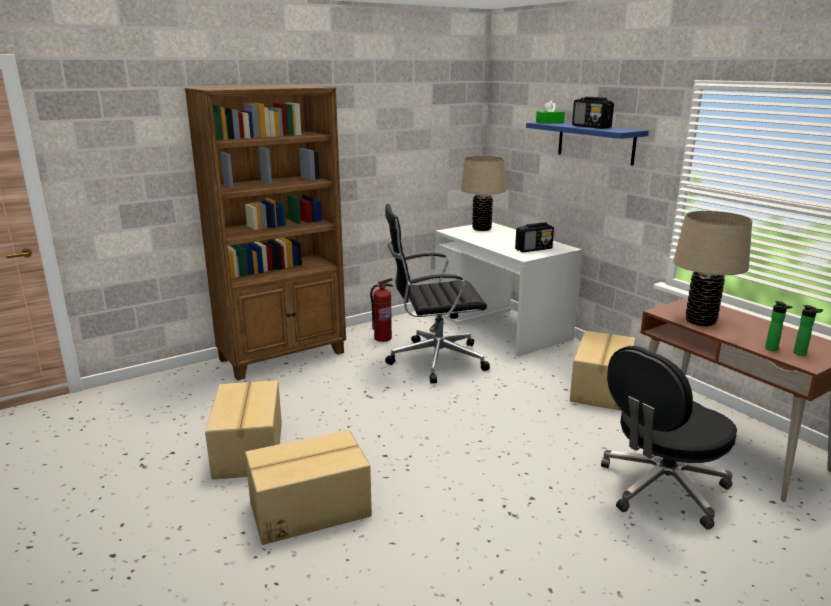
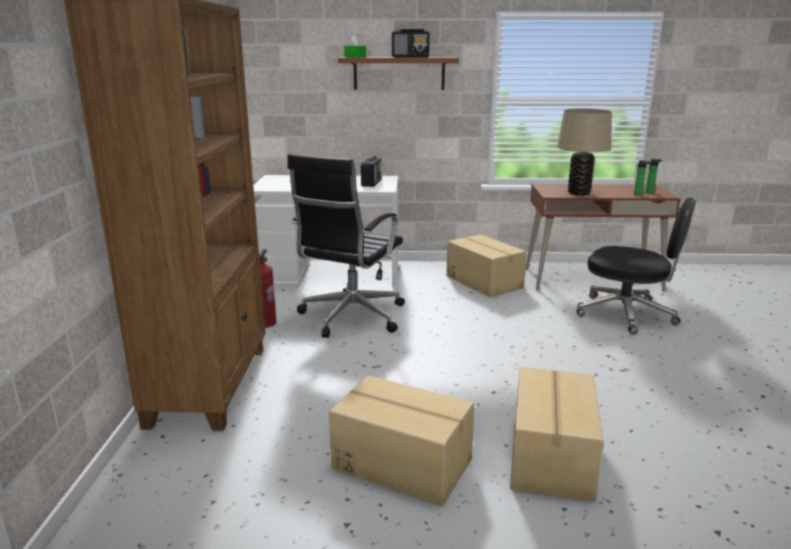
camera: 55 degrees left, 0 degrees up
beige table lamp [461,156,506,231] -> none
blue shelf [526,122,649,166] -> brown shelf [338,57,459,90]
black office chair [601,346,737,529] -> black office chair turned 60 degrees counterclockwise [576,197,696,335]

